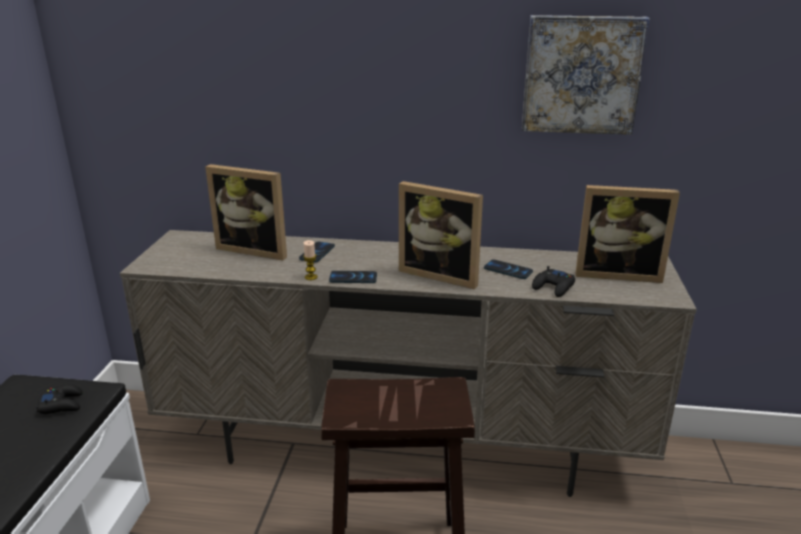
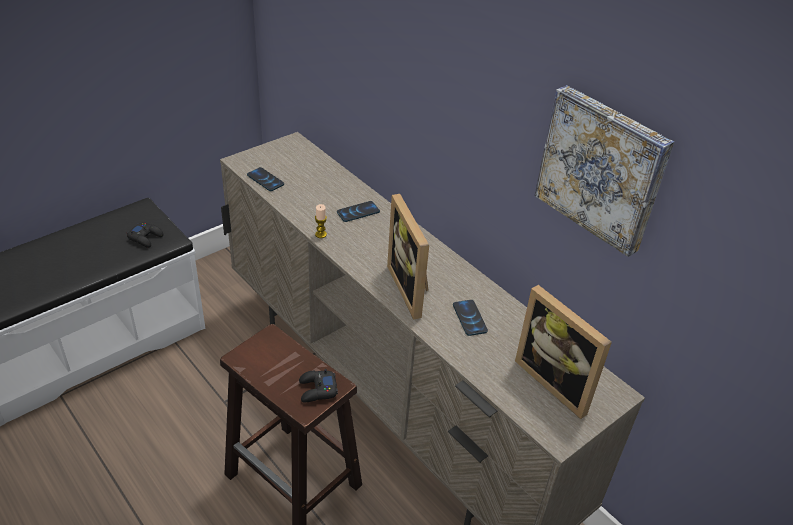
camera: 40 degrees right, 15 degrees up
picture frame [205,164,287,260] -> none
phone [329,271,377,283] -> phone moved to [247,167,284,191]
black game controller [532,266,575,297] -> black game controller moved to [299,369,338,402]

